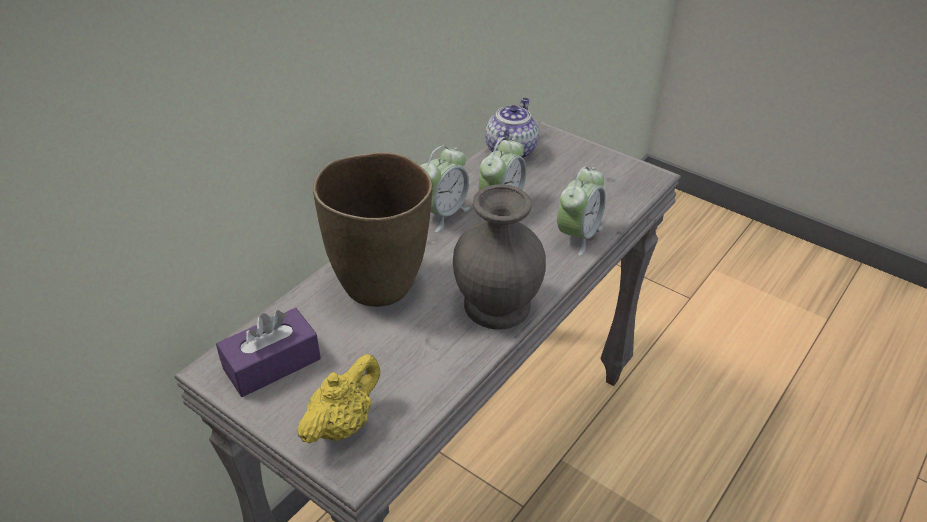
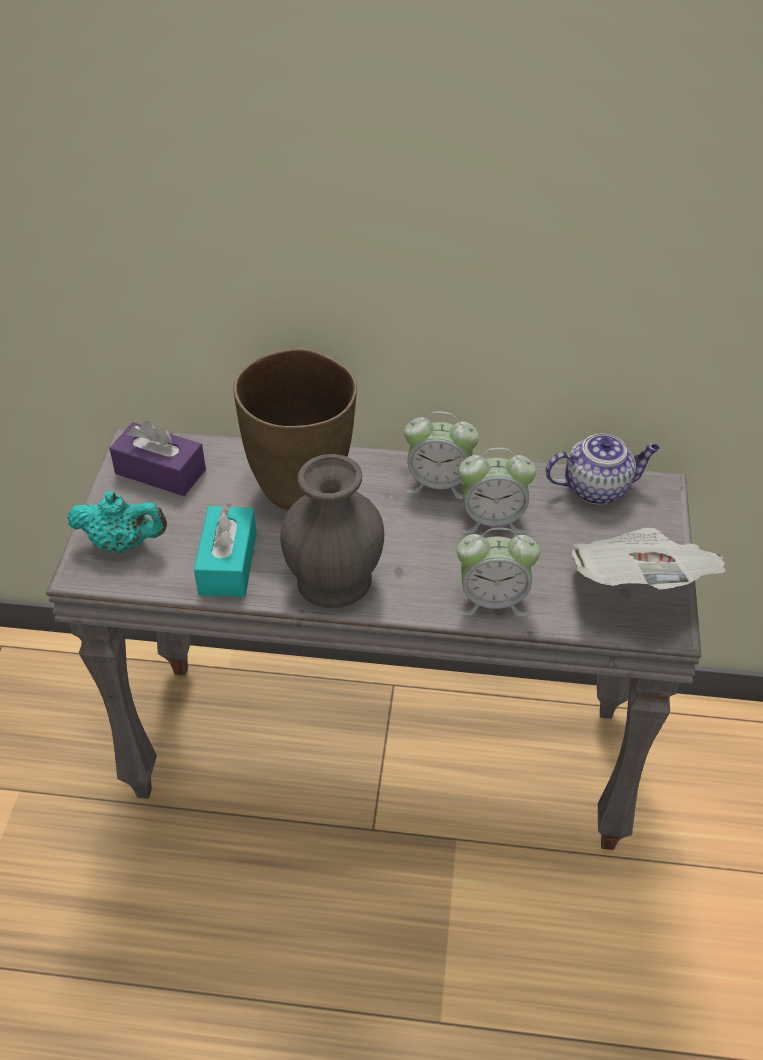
camera: 60 degrees right, 5 degrees up
yellow teapot [298,354,380,444] -> turquoise teapot [67,491,167,553]
none -> turquoise tissue box [194,503,257,597]
none -> newspaper [572,528,726,590]

